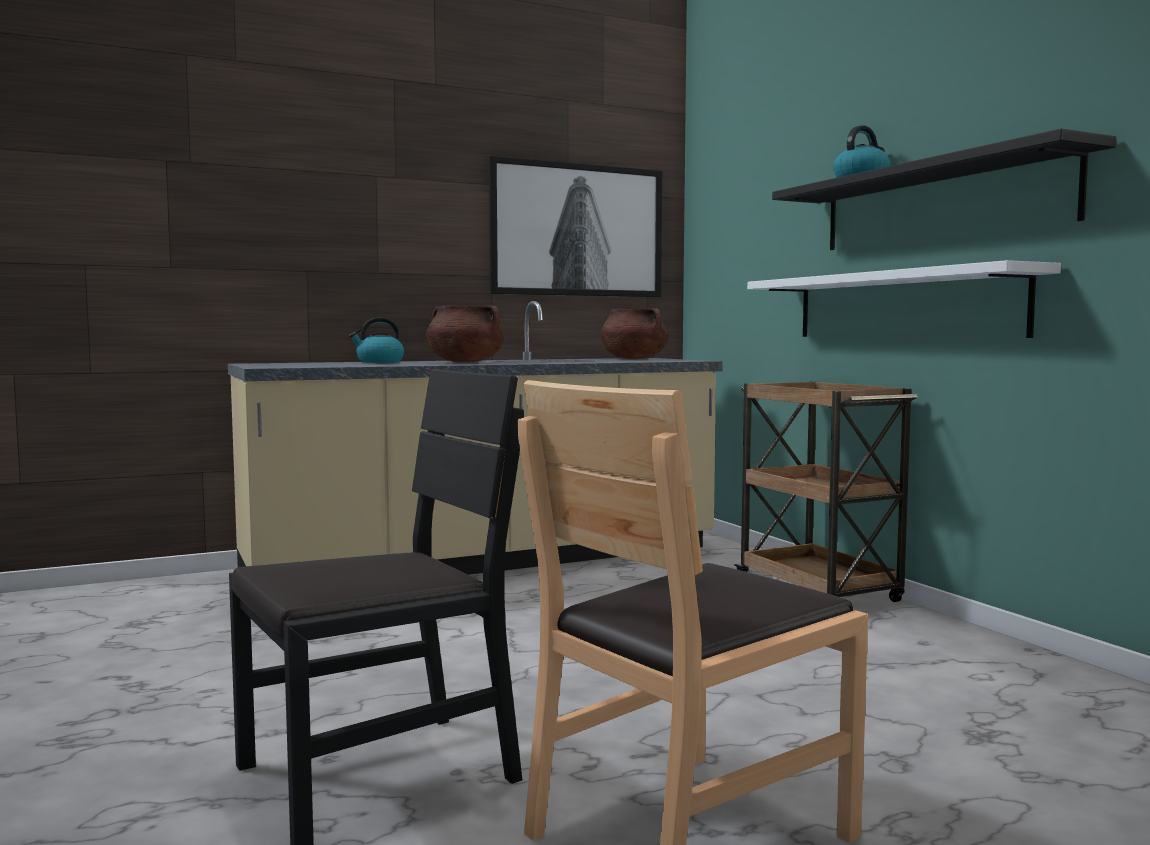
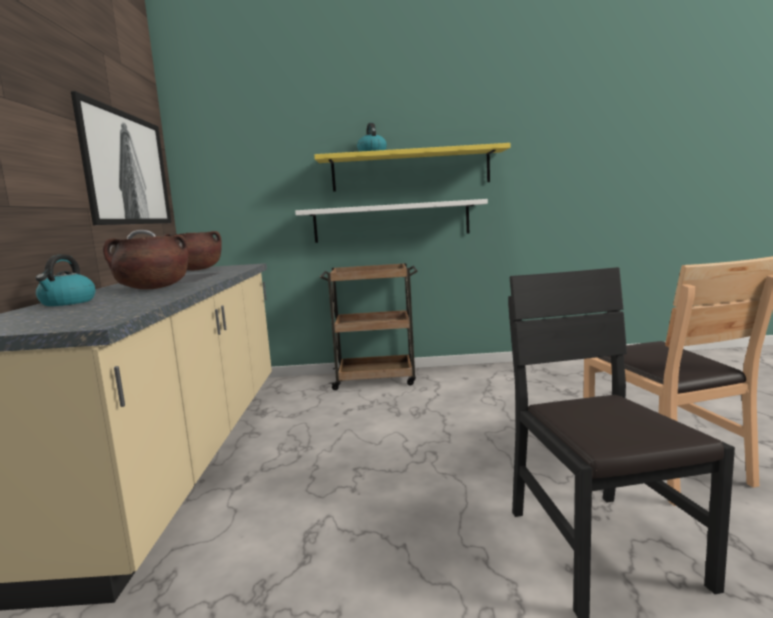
camera: 65 degrees left, 5 degrees up
black shelf [772,129,1116,250] -> yellow shelf [314,143,510,192]

